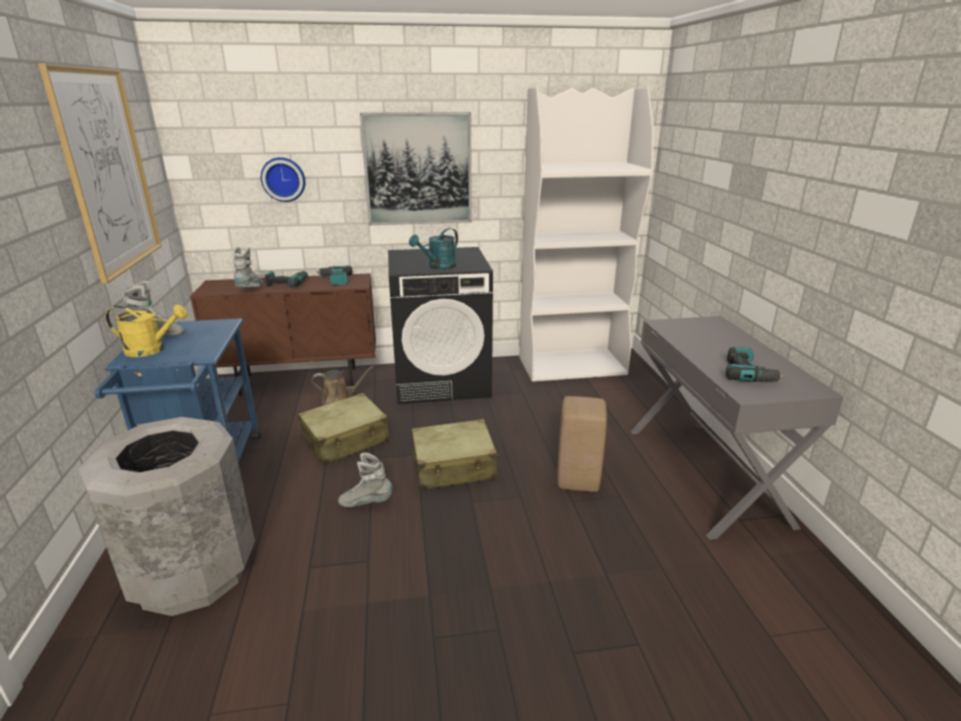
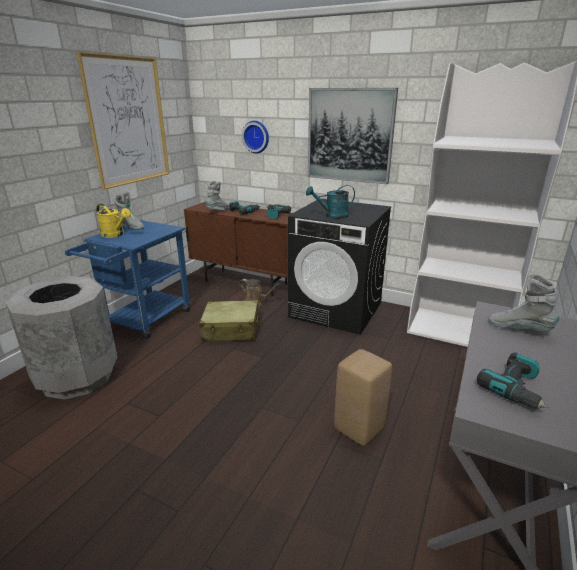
camera: 35 degrees right, 0 degrees up
grey boot [338,453,393,507] -> grey boot moved to [488,273,559,331]
beige suitcase [412,419,499,490] -> none

